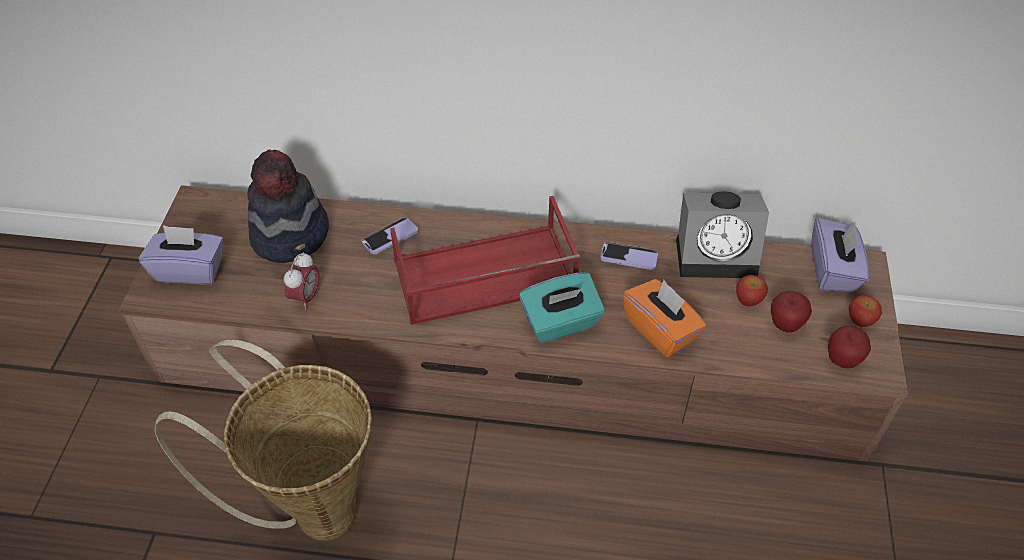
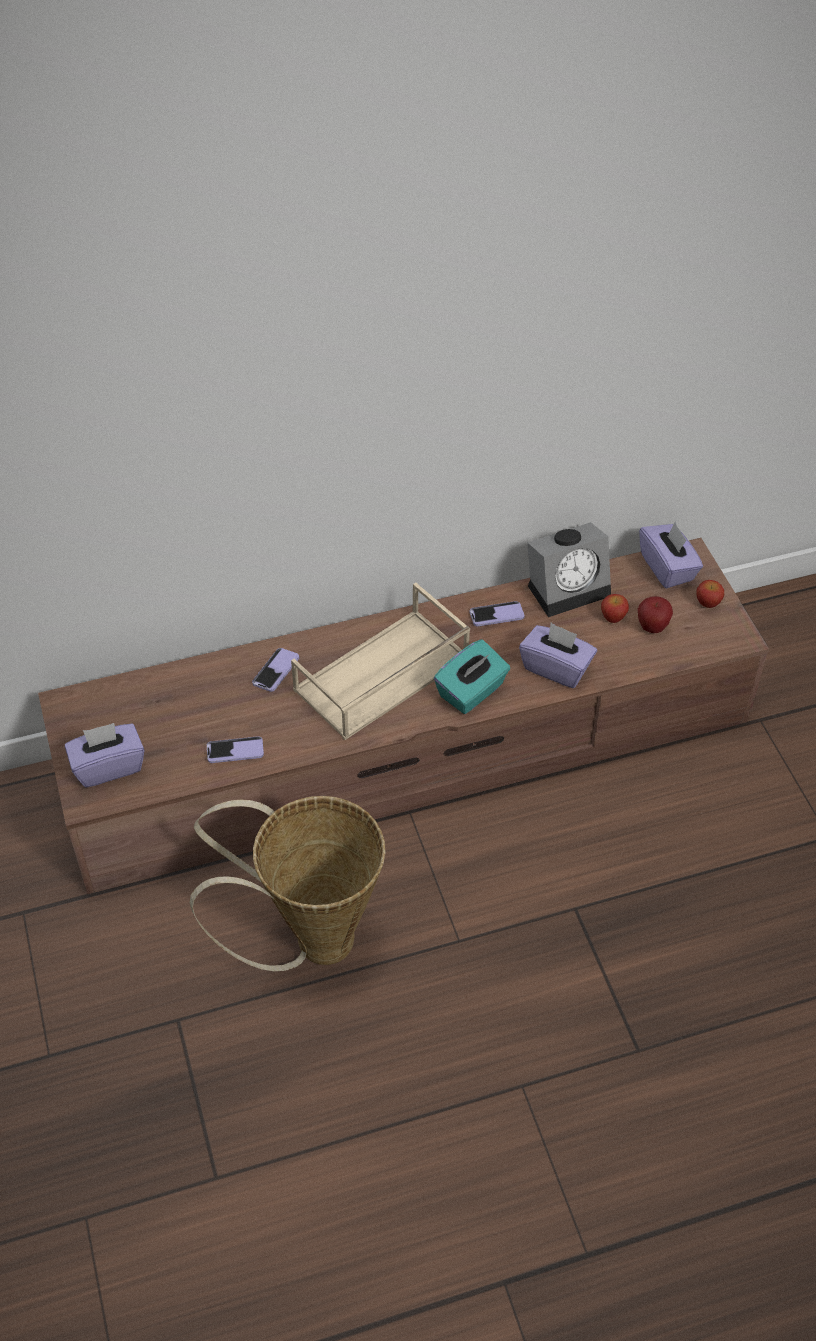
camera: 25 degrees left, 0 degrees up
hat [247,149,329,263] -> none
alarm clock [284,252,319,310] -> phone [207,736,264,763]
red tray [390,196,580,325] -> beige tray [291,582,470,740]
orange tissue box [623,279,706,357] -> purple tissue box [519,623,597,688]
apple [828,326,871,369] -> none

